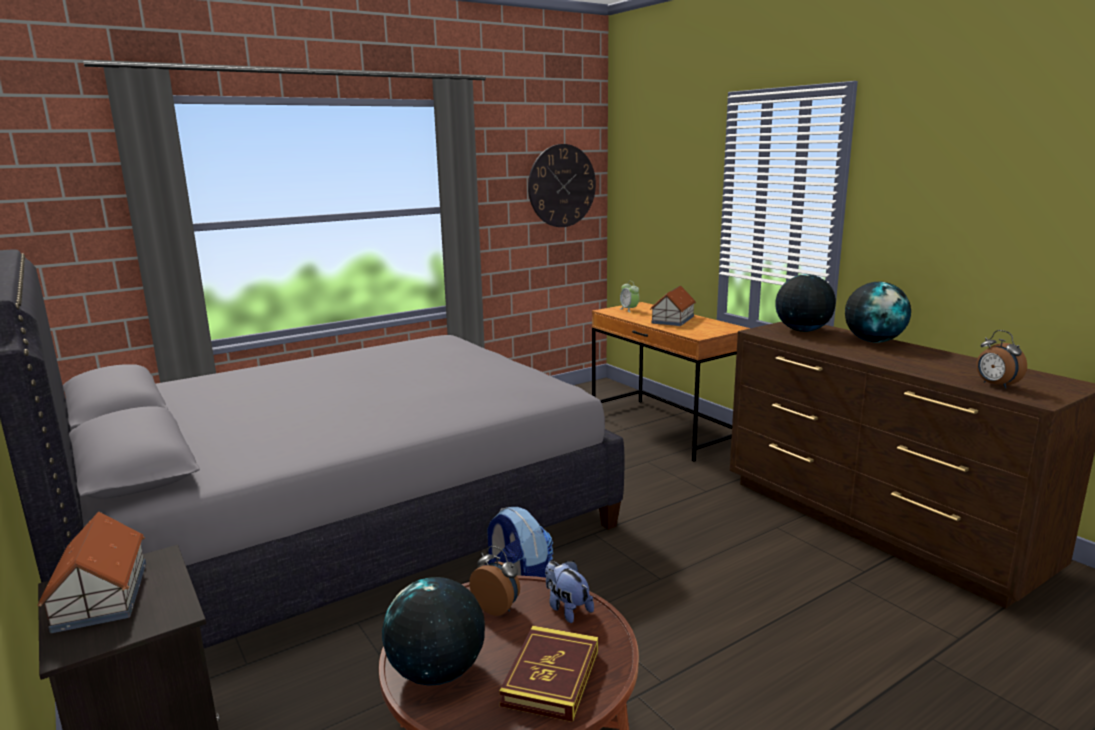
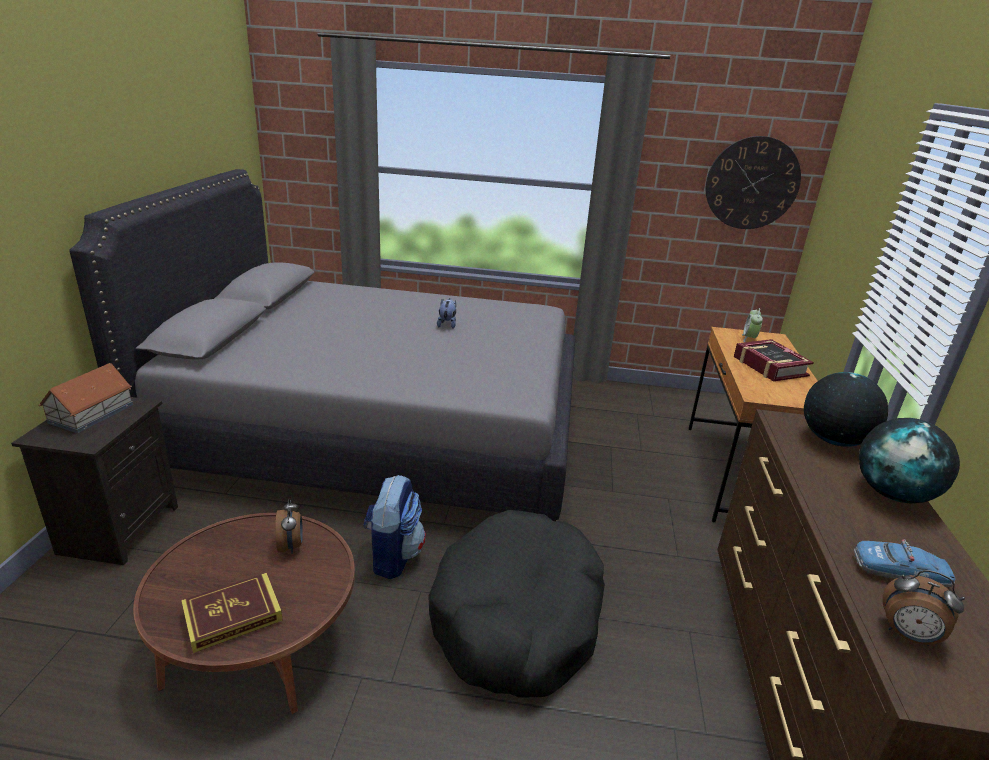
camera: 40 degrees right, 10 degrees up
globe [382,577,485,686] -> none
plush toy [545,561,594,623] -> plush toy moved to [437,298,456,329]
toy house [650,285,696,326] -> book [734,339,814,381]
alarm clock [976,330,1027,389] -> alarm clock turned 75 degrees counterclockwise [882,570,965,646]
none -> black dog bed [428,510,605,698]
none -> toy car [854,539,956,587]

